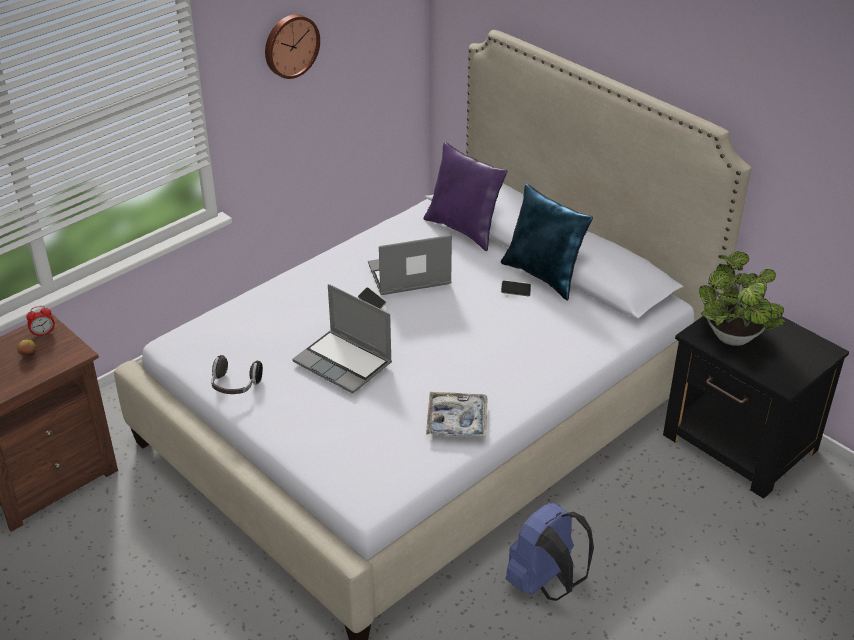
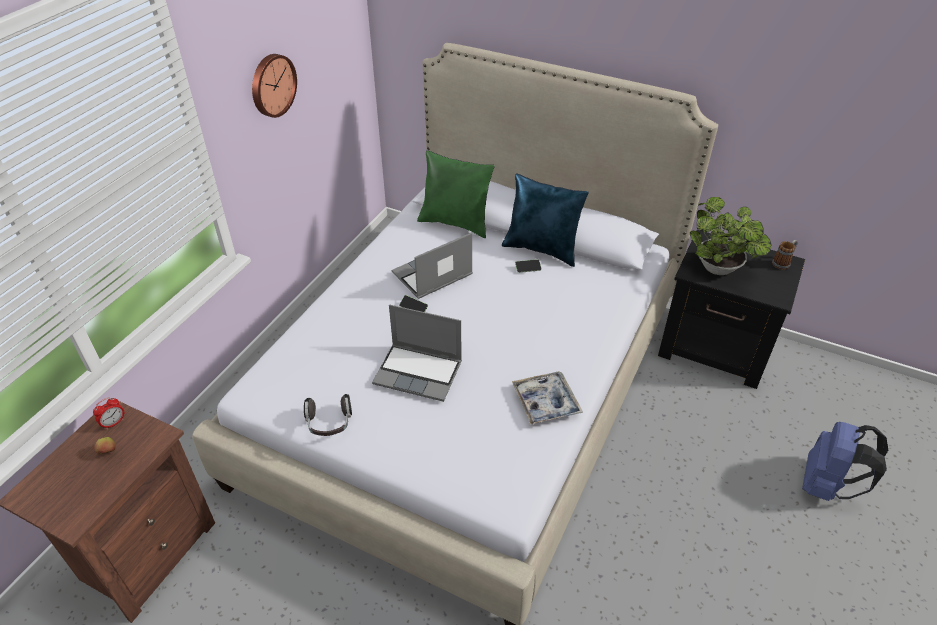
camera: 20 degrees left, 5 degrees up
purple pillow [423,142,507,251] -> green pillow [417,150,495,238]
blue backpack [506,503,594,601] -> blue backpack moved to [802,422,888,501]
none -> mug [772,240,798,270]

